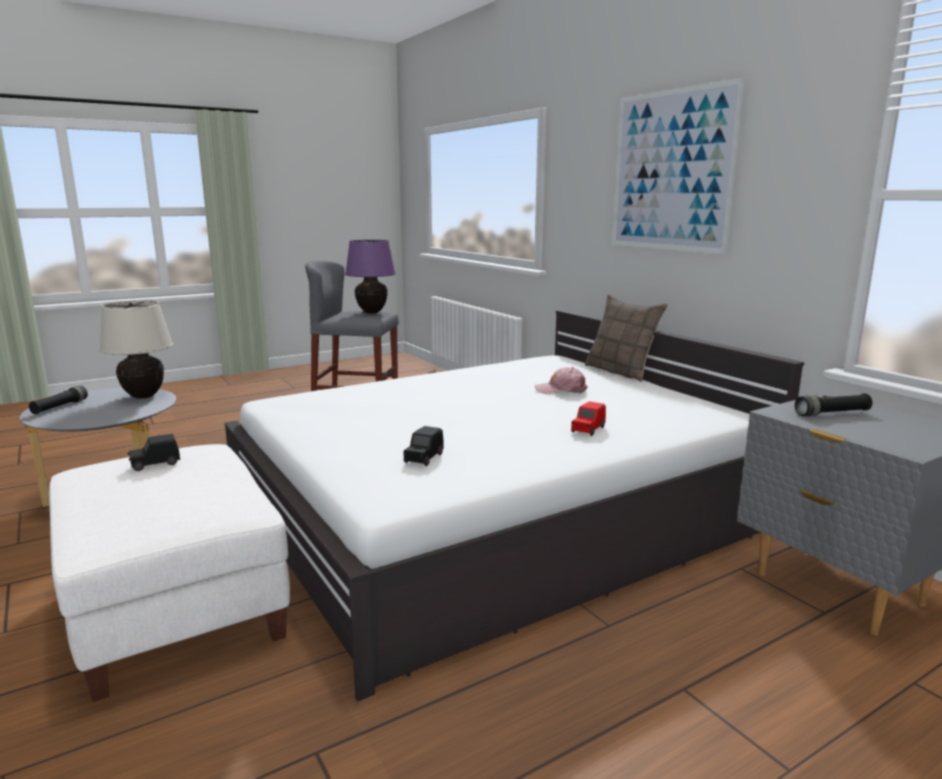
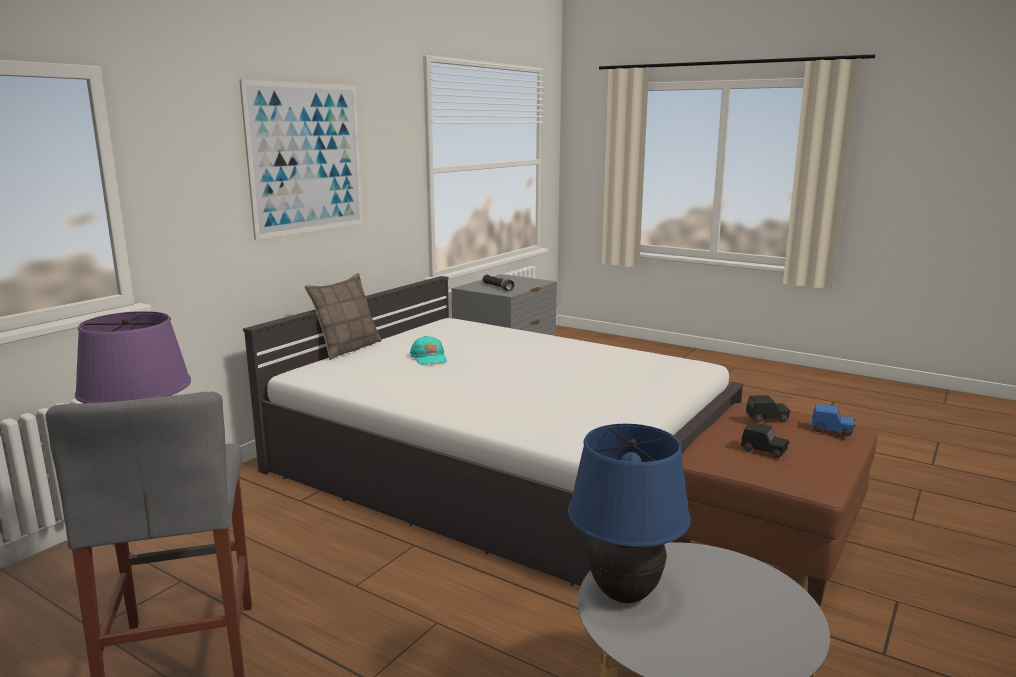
camera: 115 degrees left, 0 degrees up
black flashlight [29,386,88,414] -> none
white ottoman [49,444,290,702] -> brown ottoman [673,403,877,607]
beige table lamp [99,300,173,399] -> blue table lamp [568,424,691,603]
black toy car [403,426,444,466] -> black toy car moved to [746,395,790,423]
pink cap [535,367,588,394] -> turquoise cap [410,336,447,365]
red toy car [571,401,606,436] -> none
none -> blue toy car [811,404,855,436]

